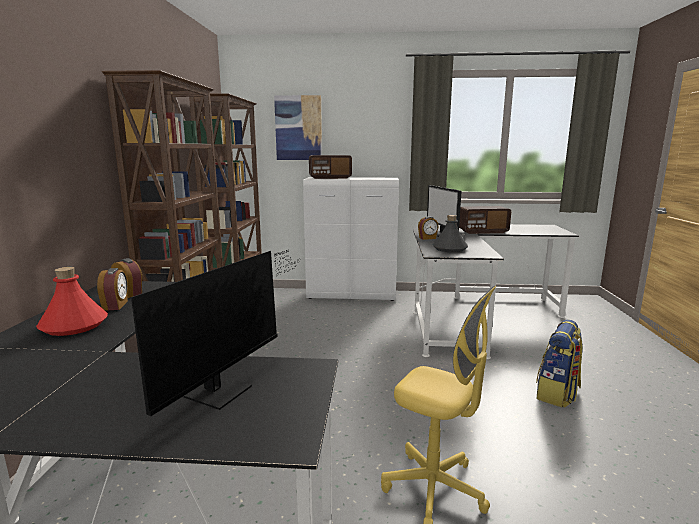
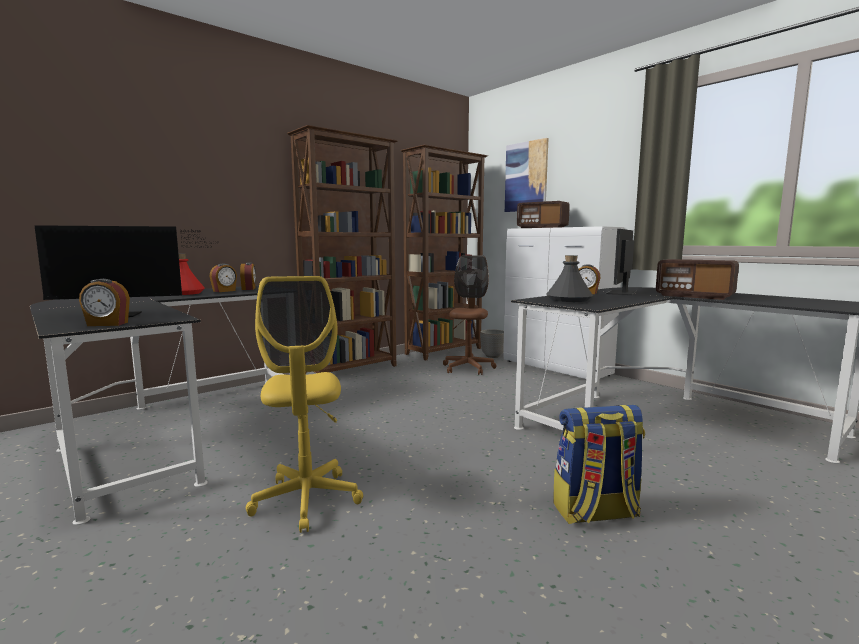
camera: 45 degrees right, 5 degrees down
none -> alarm clock [79,279,130,326]
none -> brown office chair [443,255,497,375]
none -> planter [480,329,504,358]

